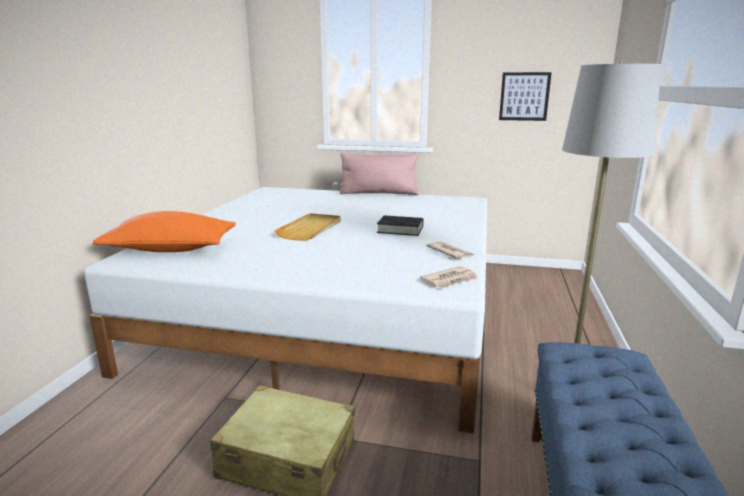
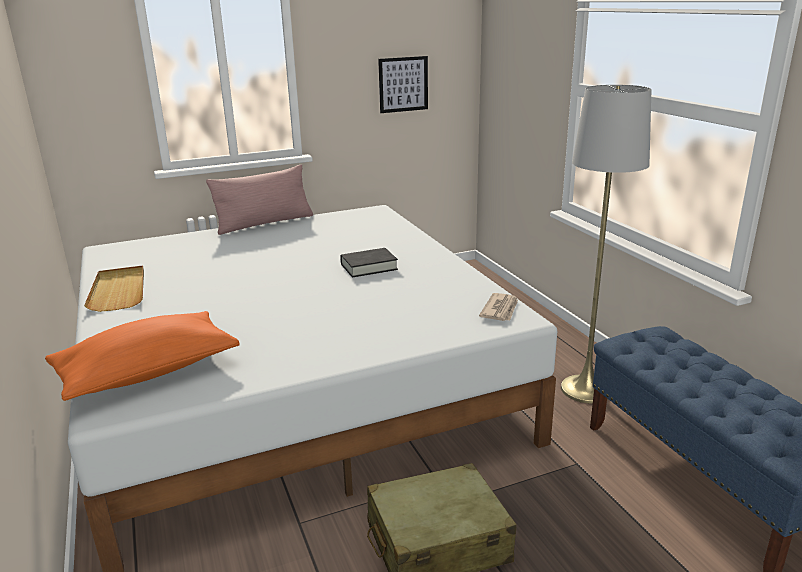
camera: 35 degrees left, 5 degrees up
beige tray [274,213,341,241] -> beige tray moved to [84,265,144,312]
newspaper [426,241,474,259] -> none

